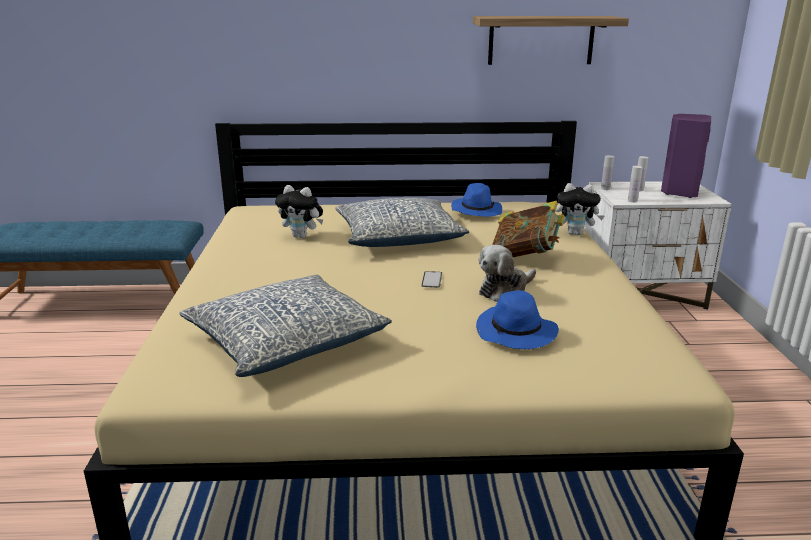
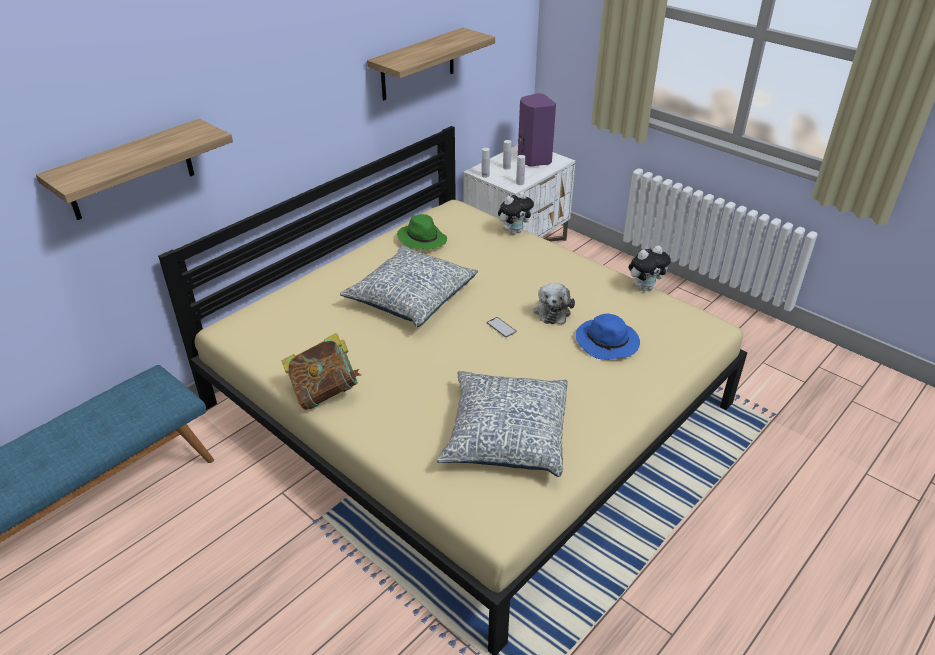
camera: 45 degrees left, 15 degrees up
plush toy [275,185,323,238] -> plush toy moved to [629,246,671,291]
blue hat [451,183,502,217] -> green hat [397,214,447,249]
book [492,201,565,257] -> book moved to [282,333,361,410]
none -> shelf [36,119,233,220]

